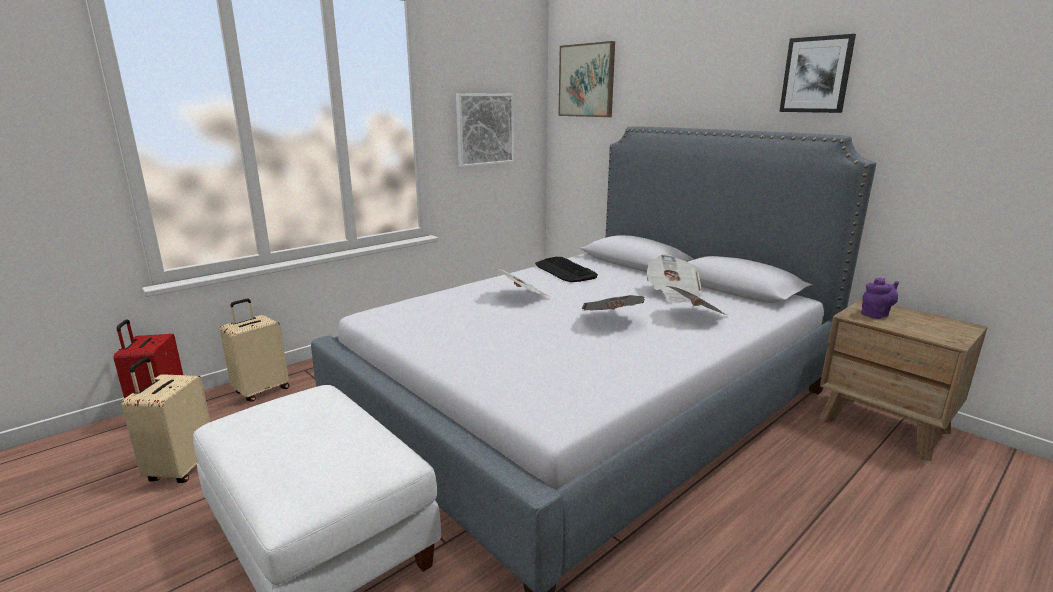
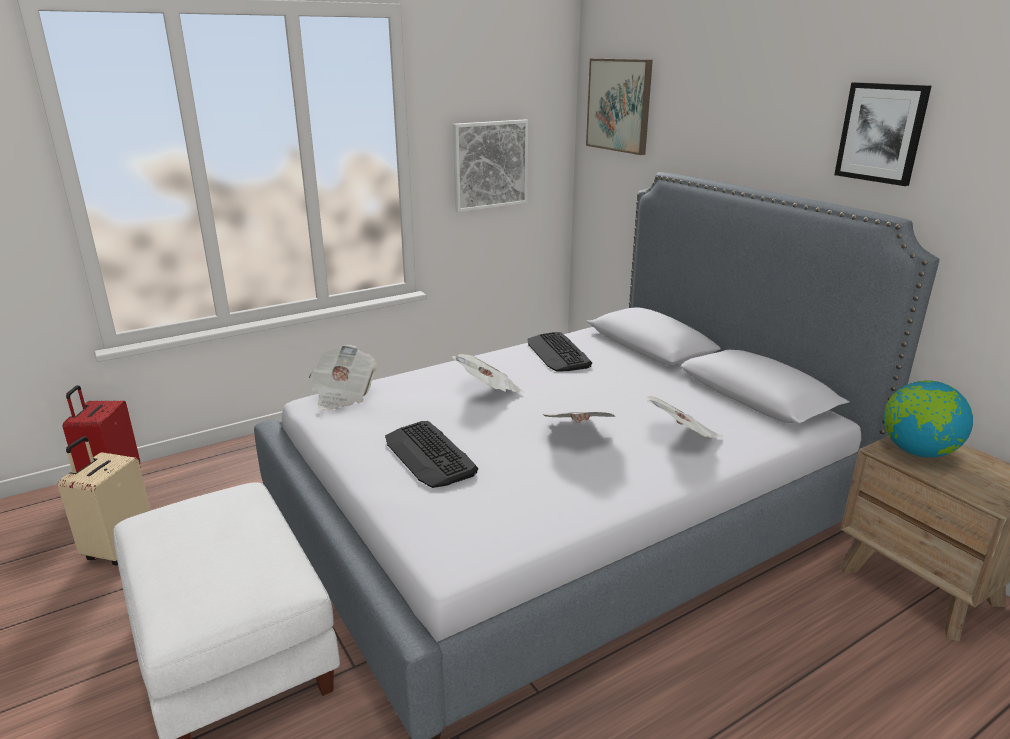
camera: 10 degrees right, 5 degrees up
beige suitcase [220,299,290,402] -> none
newspaper [646,254,702,303] -> newspaper moved to [309,345,377,410]
purple teapot [861,278,899,319] -> globe [884,380,973,457]
none -> keyboard [385,421,478,488]

